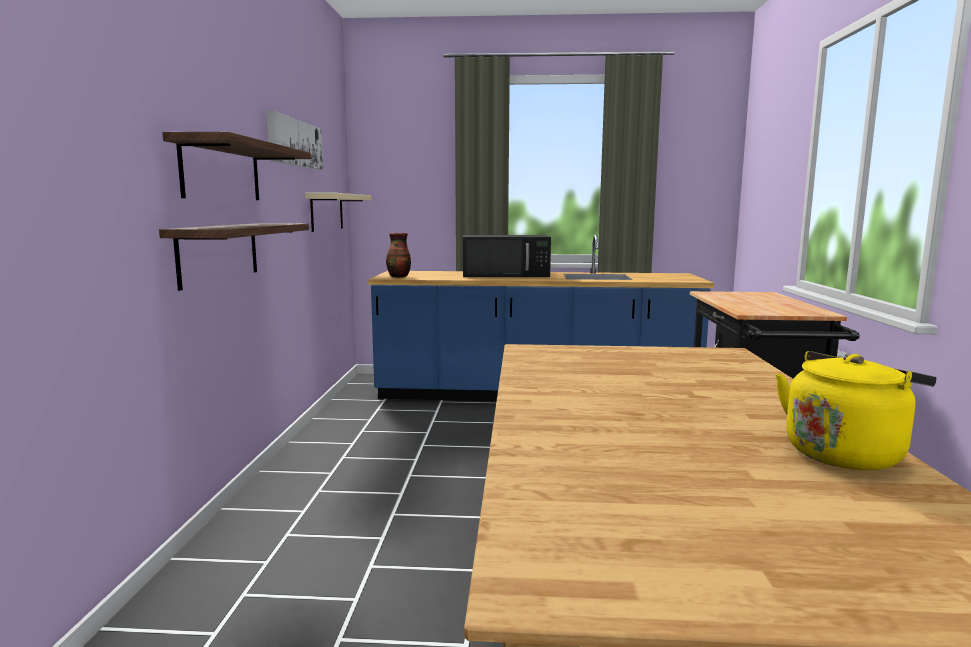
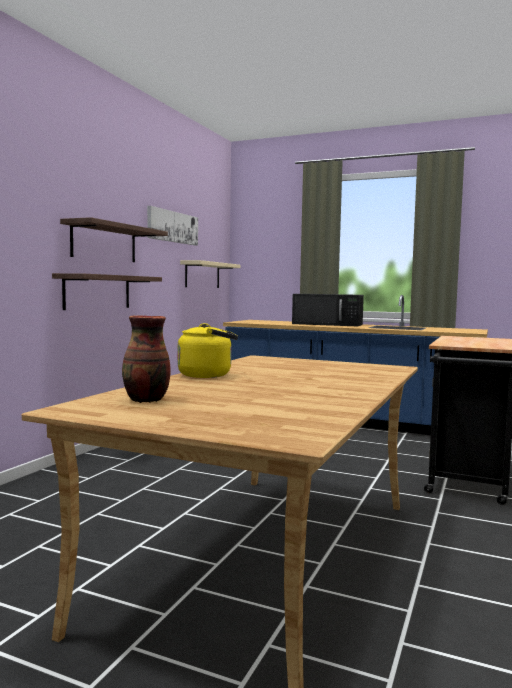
camera: 20 degrees right, 5 degrees down
vase [386,233,411,278] -> vase moved to [122,315,171,403]
yellow kettle [775,351,936,470] -> yellow kettle moved to [177,323,238,378]

